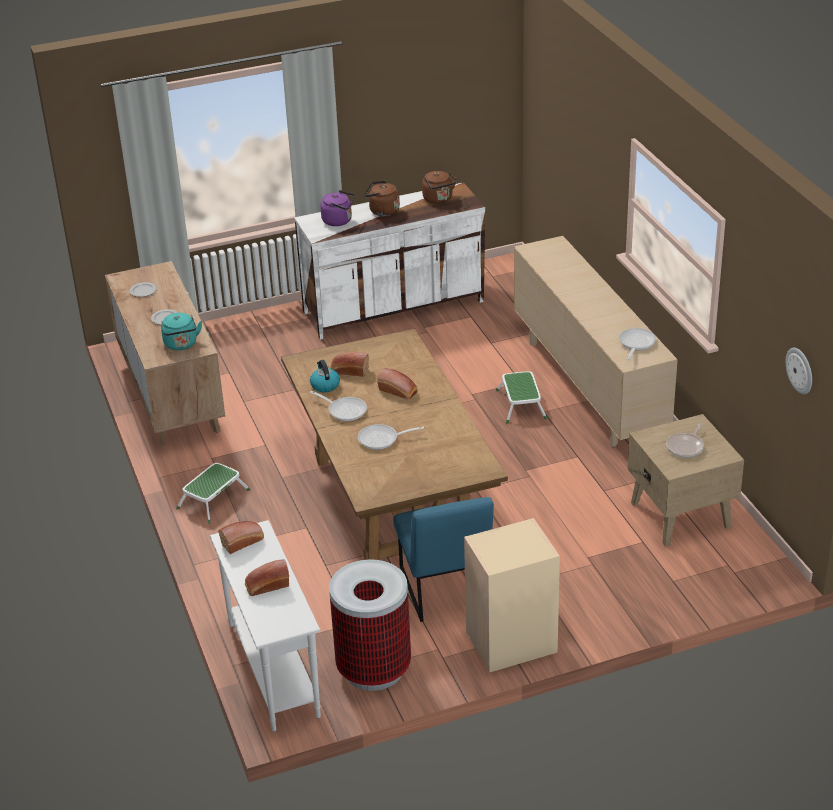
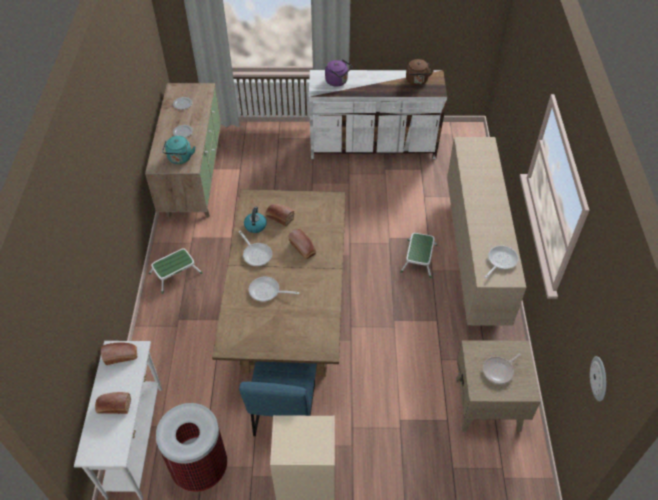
camera: 20 degrees right, 15 degrees up
brown kettle [364,180,400,216] -> none

